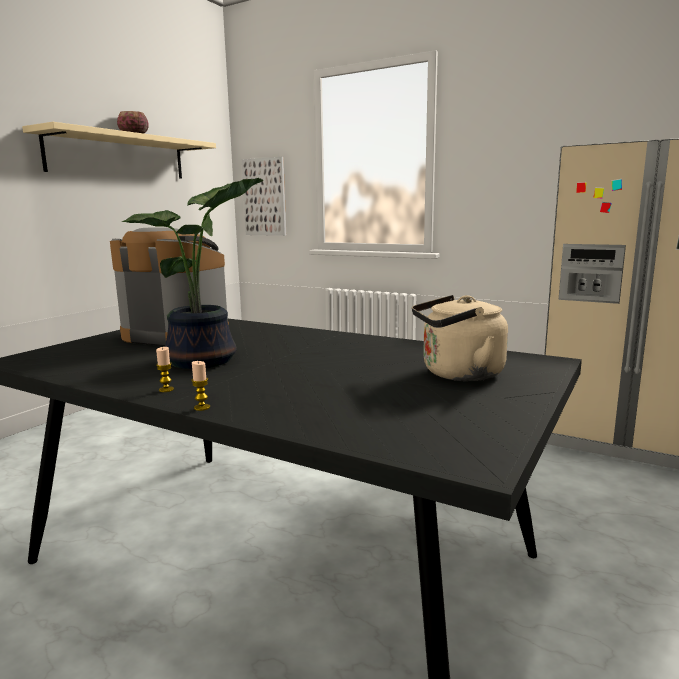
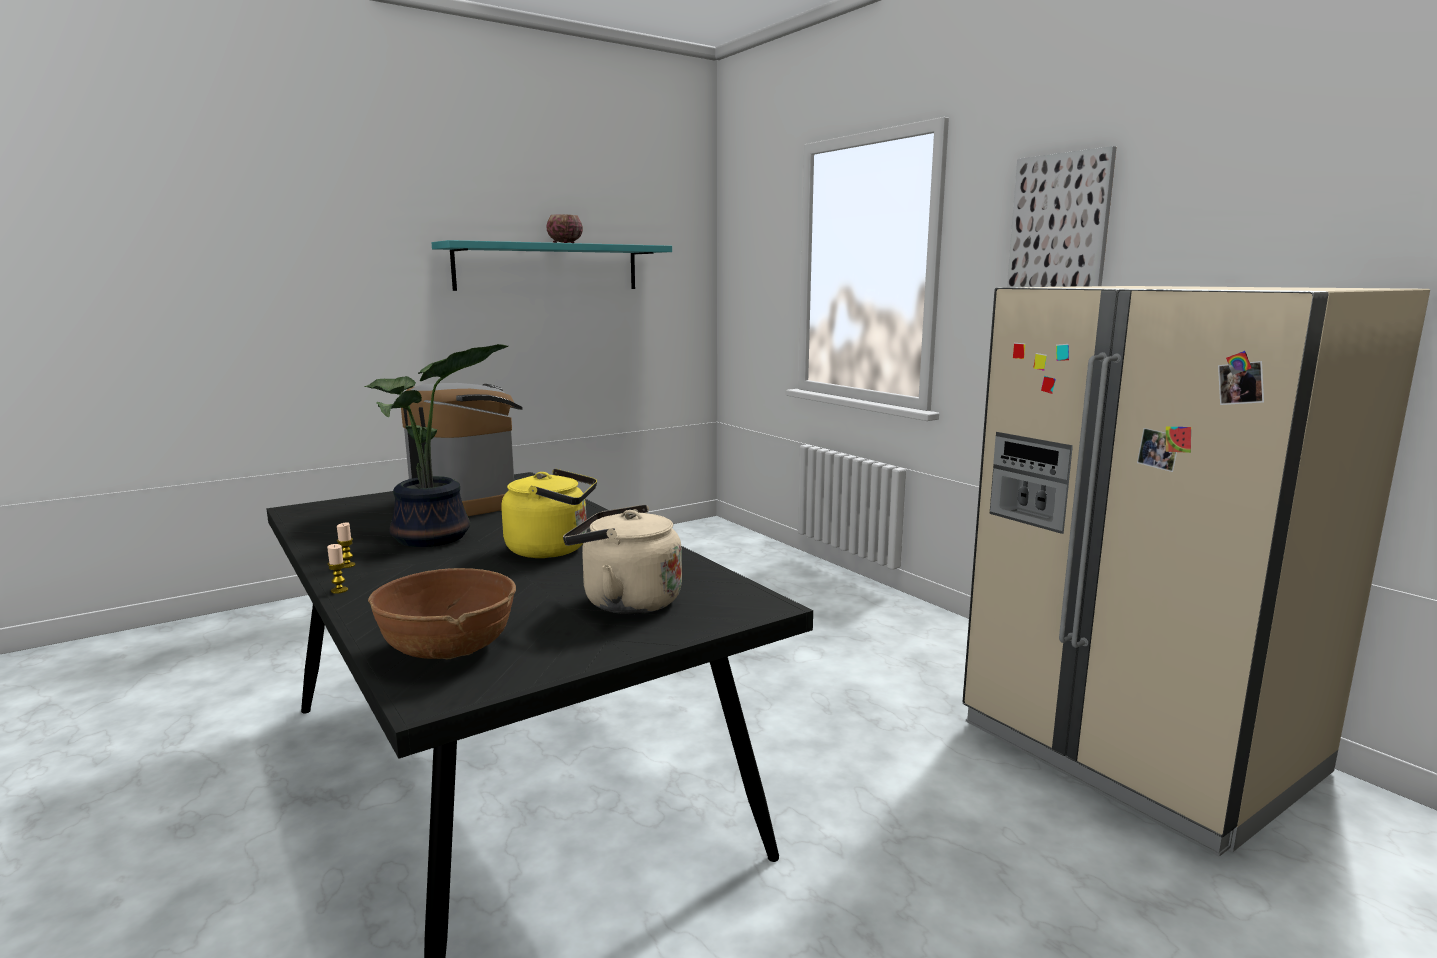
camera: 25 degrees right, 0 degrees up
beige shelf [22,122,216,179] -> turquoise shelf [432,240,672,291]
picture [242,157,286,236] -> picture moved to [1007,146,1116,287]
none -> brown bowl [368,568,516,659]
none -> yellow kettle [501,469,597,558]

